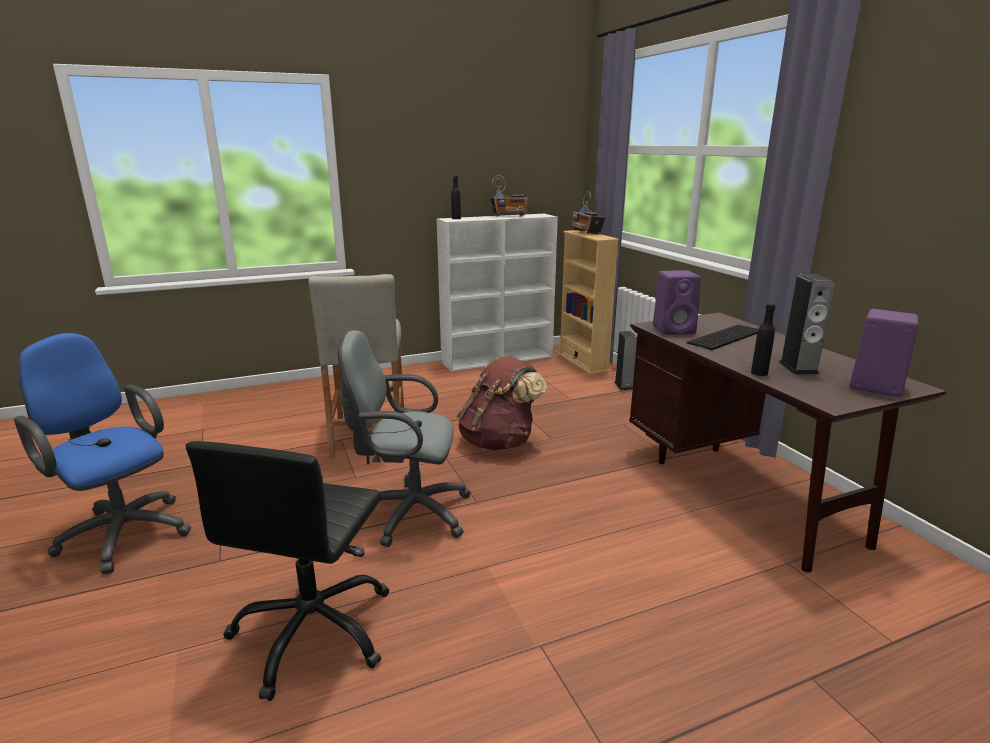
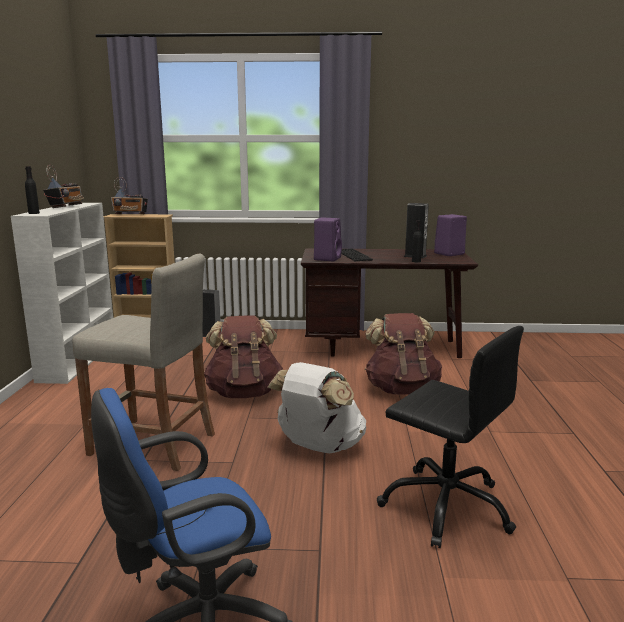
camera: 65 degrees left, 5 degrees down
grey office chair [338,330,471,547] -> white backpack [267,362,366,453]
none -> brown backpack [365,313,442,395]

